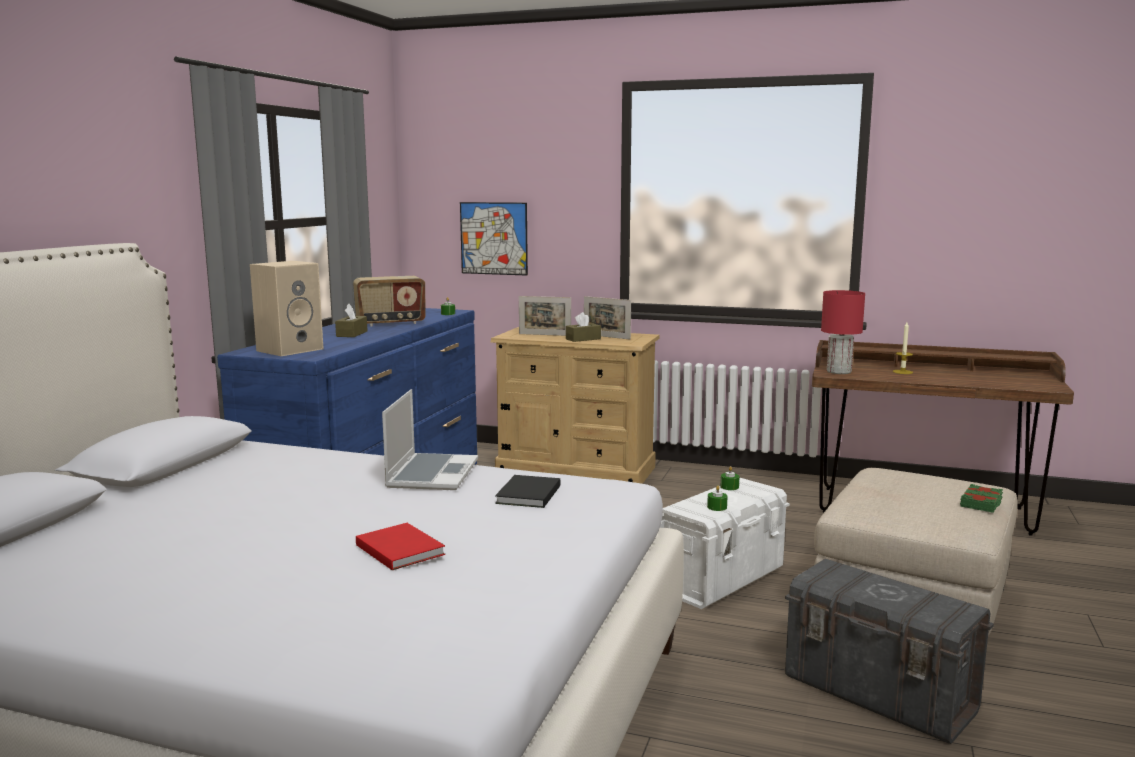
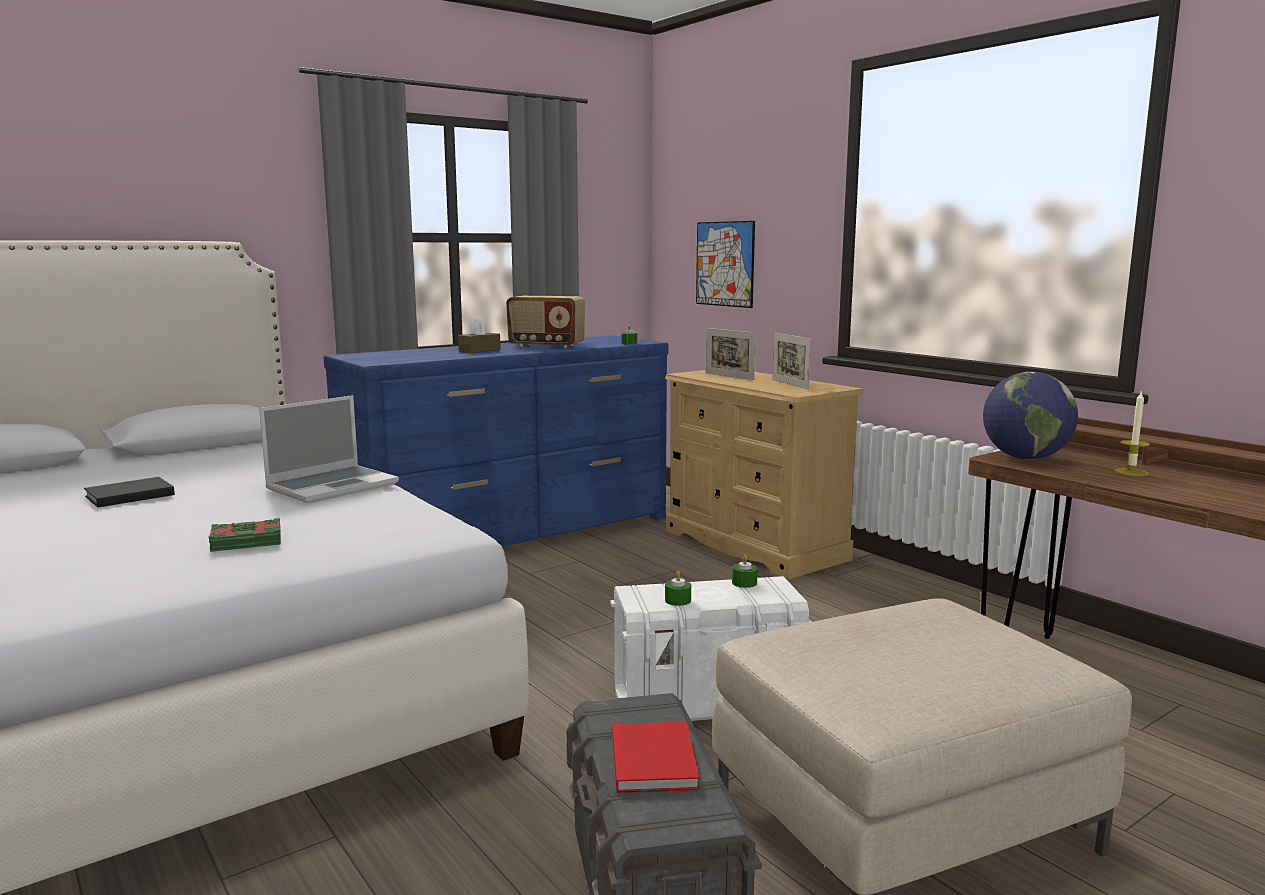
camera: 35 degrees right, 0 degrees up
beige speaker [250,261,324,356] -> none
red book [356,523,445,570] -> red book moved to [612,722,700,793]
black book [495,475,560,508] -> black book moved to [84,477,175,508]
brown tissue box [566,312,601,342] -> none
red table lamp [821,290,865,374] -> globe [983,372,1078,460]
green book [960,484,1003,513] -> green book moved to [209,518,281,552]

